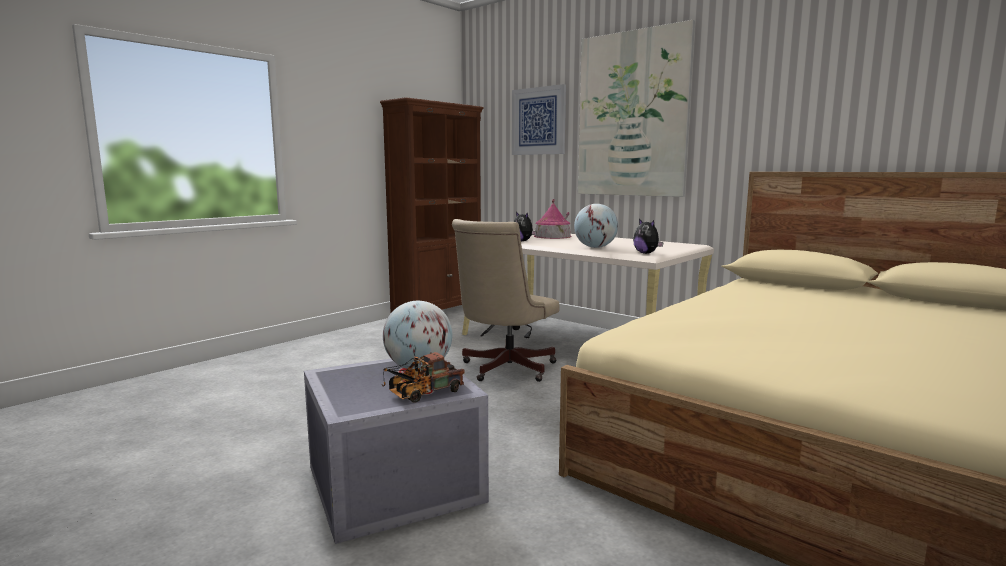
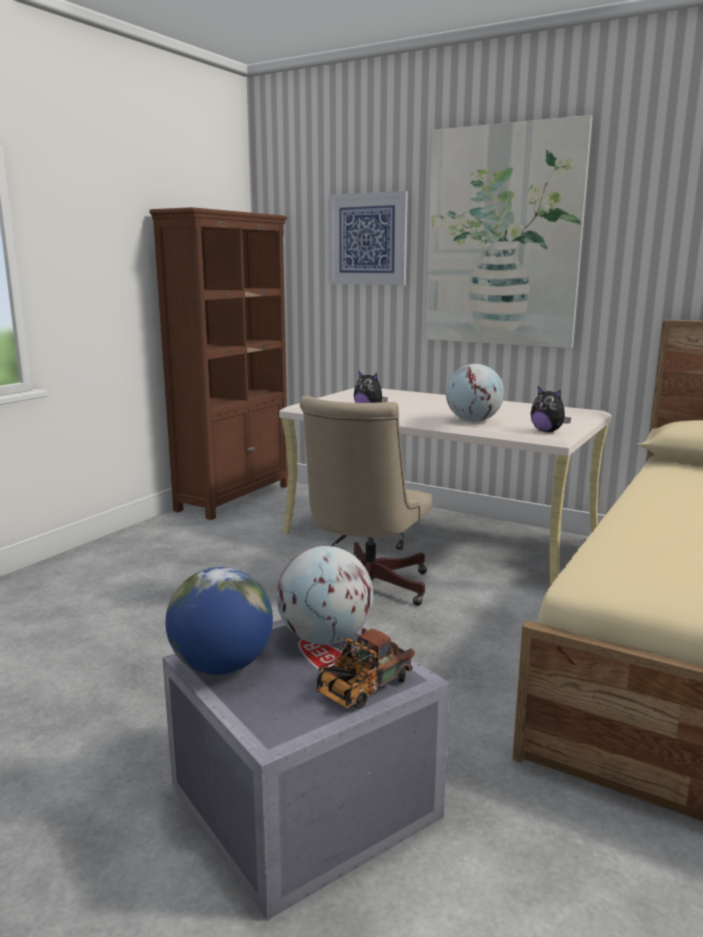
camera: 10 degrees left, 5 degrees up
toy house [534,199,572,239] -> none
none -> globe [166,567,273,675]

